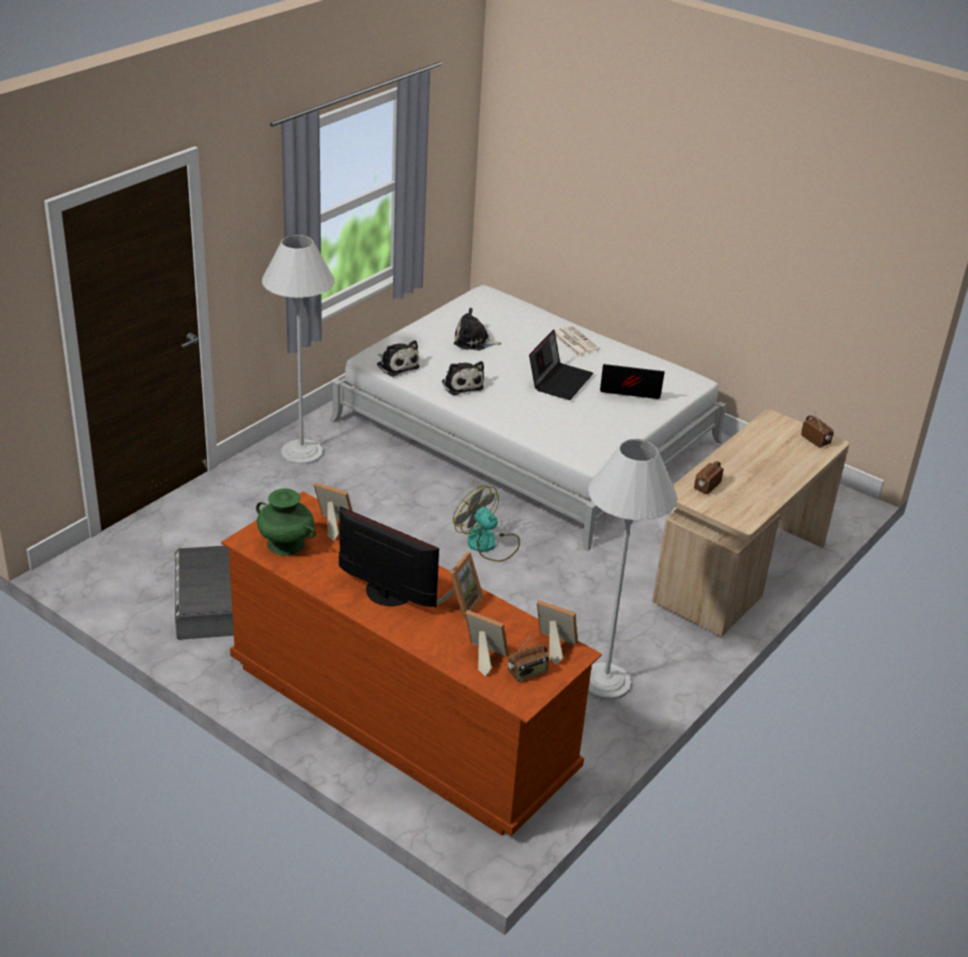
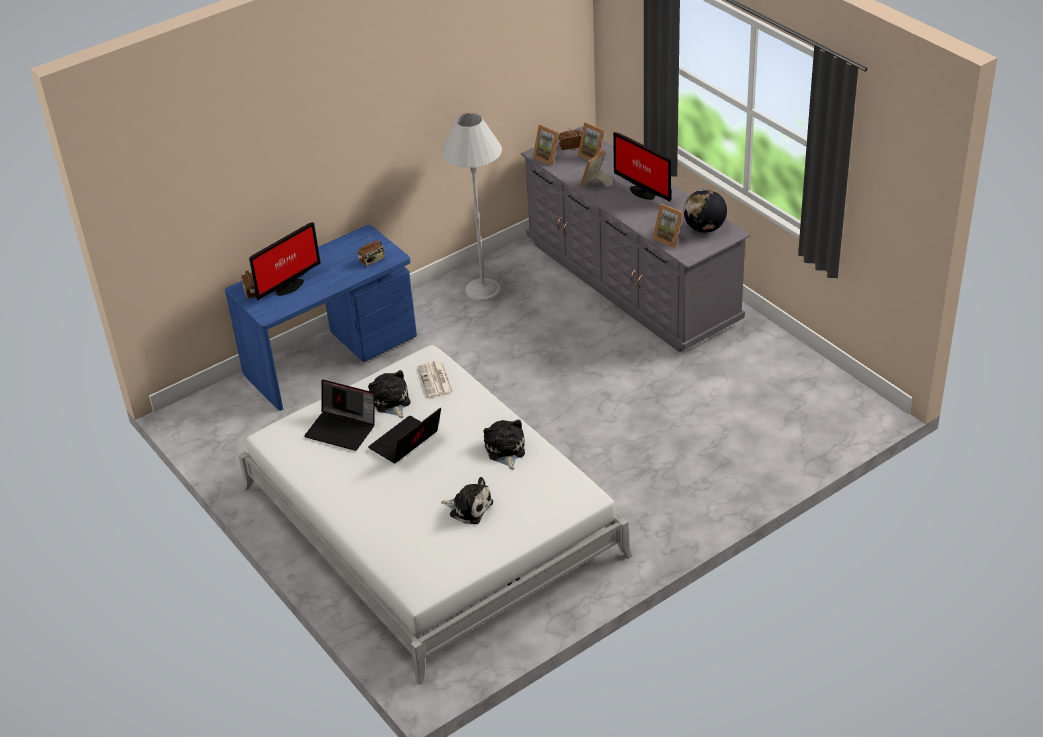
camera: 160 degrees left, 5 degrees up
grey storage box [175,546,234,640] -> none
brown dresser [221,492,602,836] -> grey dresser [521,126,751,352]
green vase [256,488,316,556] -> globe [684,189,727,233]
white floor lamp [262,235,335,465] -> none
plush toy [377,340,420,377] -> plush toy moved to [368,370,411,418]
fan [453,486,520,562] -> none
newspaper [555,326,600,356] -> newspaper moved to [417,361,453,397]
beige desk [652,409,849,637] -> blue desk [225,225,417,411]
none -> monitor [249,222,321,301]

